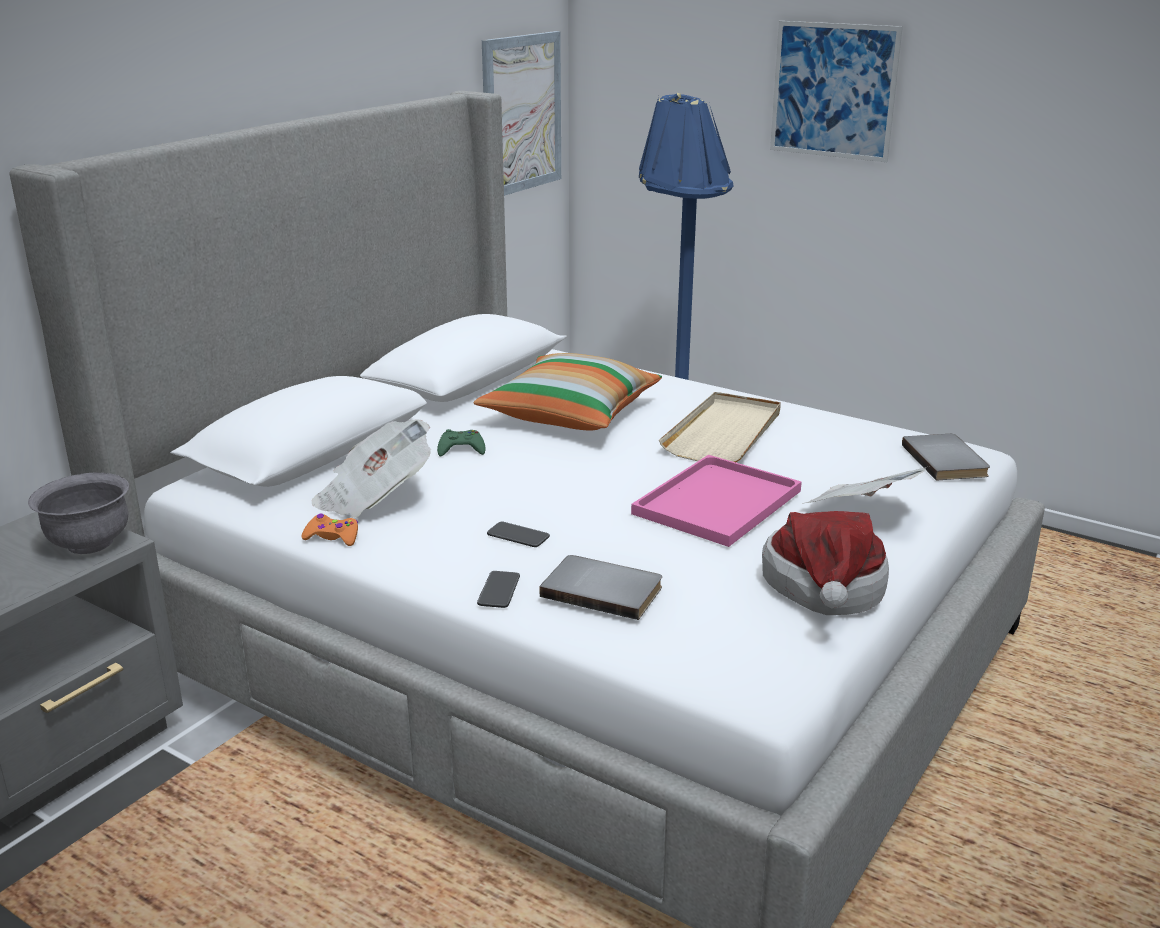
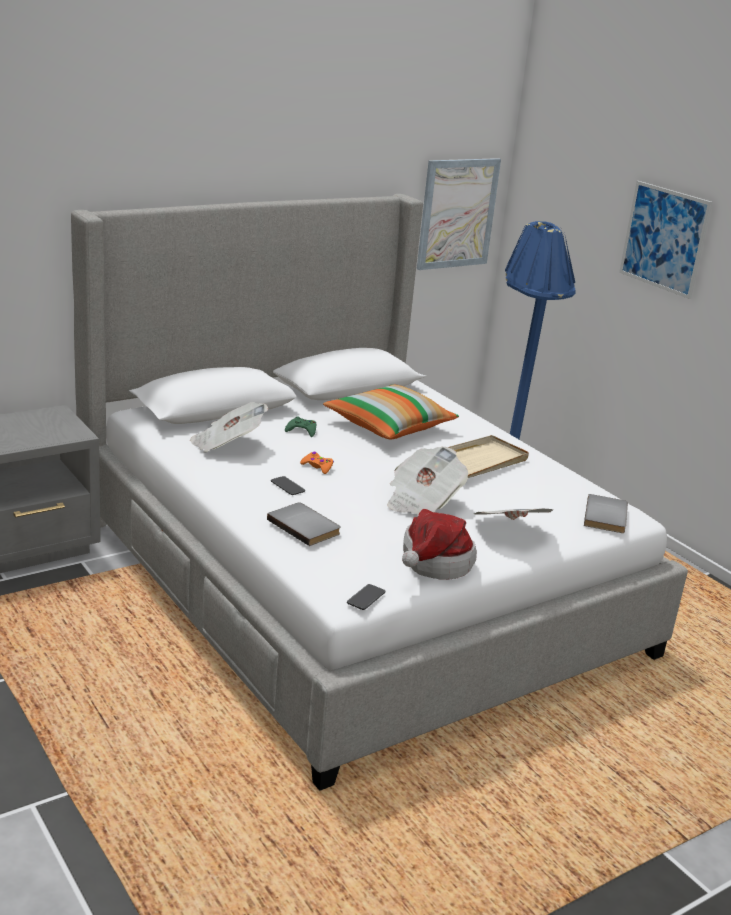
camera: 20 degrees right, 0 degrees up
grey bowl [28,472,129,554] -> none
orange game controller [301,514,358,546] -> orange game controller moved to [300,452,334,474]
phone [477,571,520,608] -> phone moved to [347,584,385,610]
pink tray [631,455,802,547] -> newspaper [387,447,468,515]

